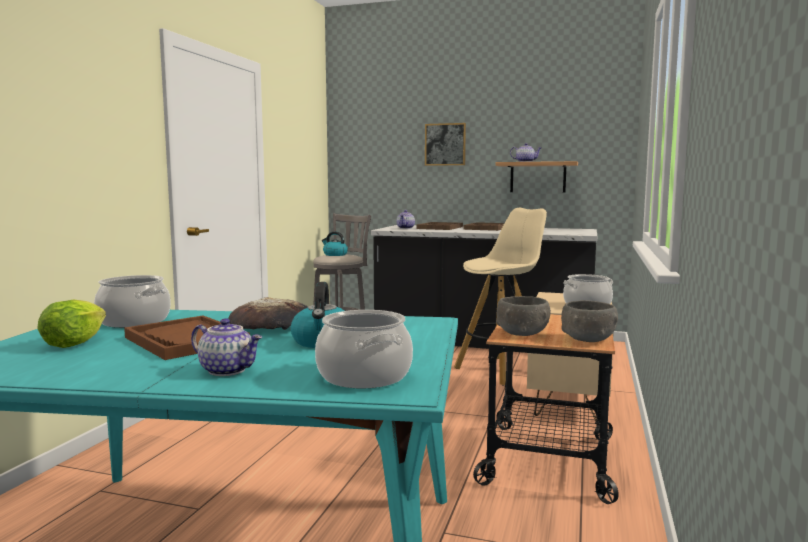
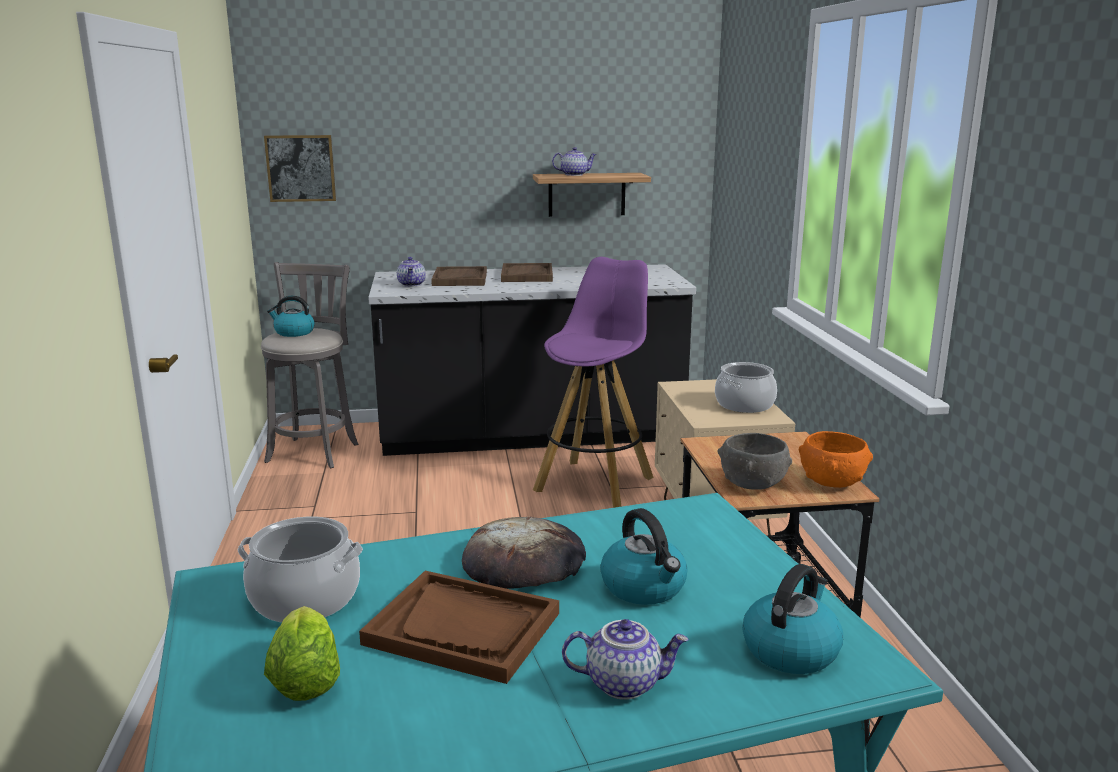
camera: 25 degrees left, 10 degrees up
cooking pot [315,310,413,388] -> kettle [742,564,843,674]
picture [425,123,466,166] -> picture moved to [264,135,336,202]
beige stool [454,208,547,385] -> purple stool [533,257,654,508]
grey bowl [561,300,618,342] -> orange bowl [799,431,873,488]

